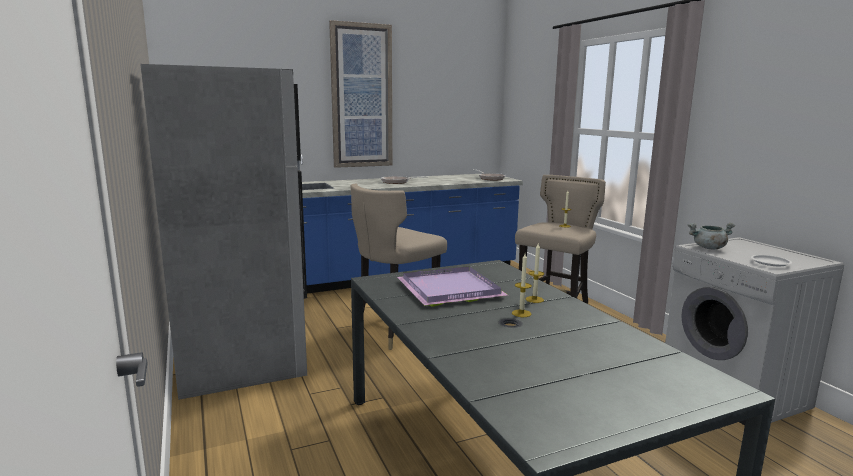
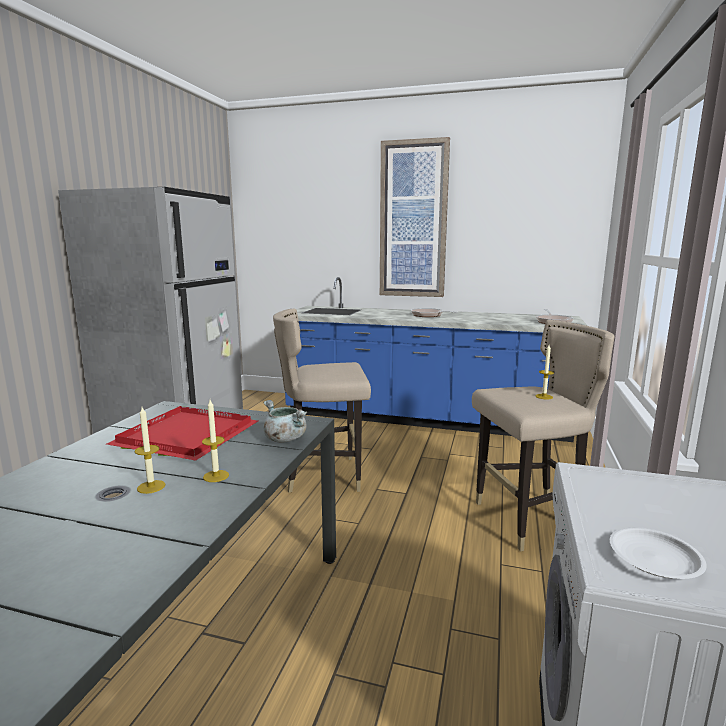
camera: 40 degrees right, 0 degrees up
purple tray [397,266,508,307] -> red tray [107,406,258,461]
grey cooking pot [688,223,735,249] -> grey cooking pot moved to [263,400,307,443]

